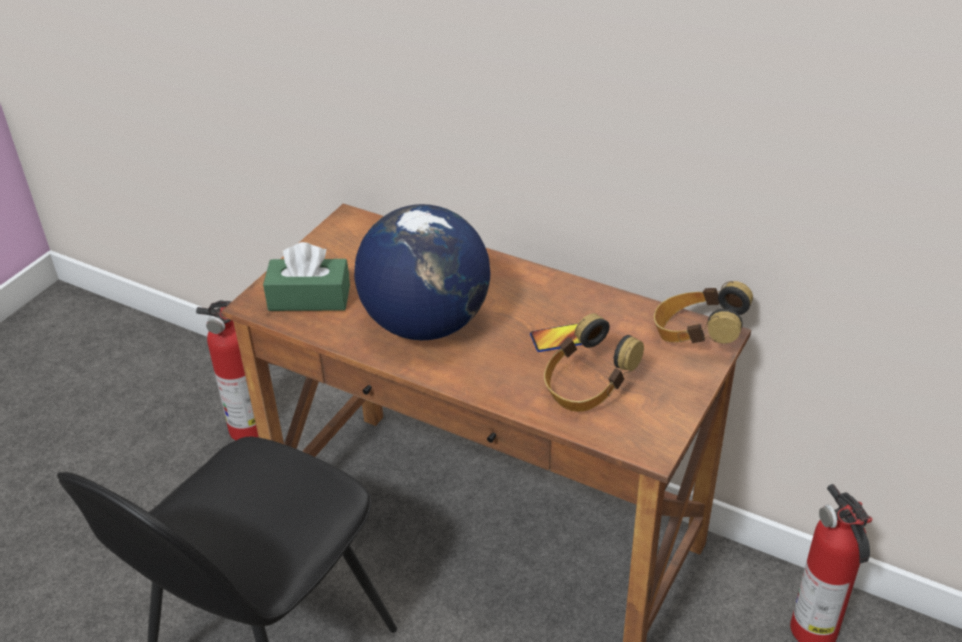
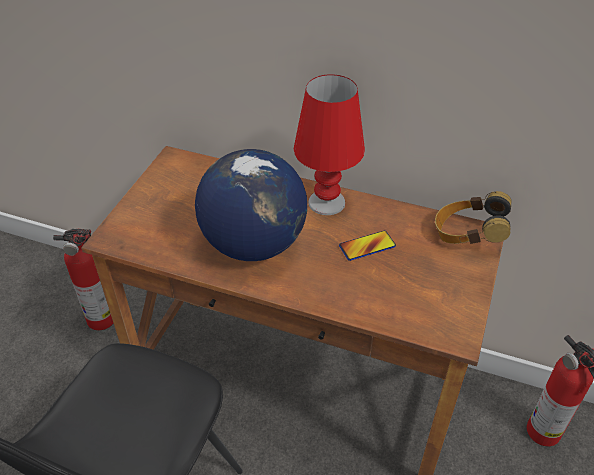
camera: 10 degrees left, 5 degrees up
green tissue box [263,242,350,311] -> none
headphones [544,313,644,412] -> none
none -> red table lamp [294,74,365,215]

